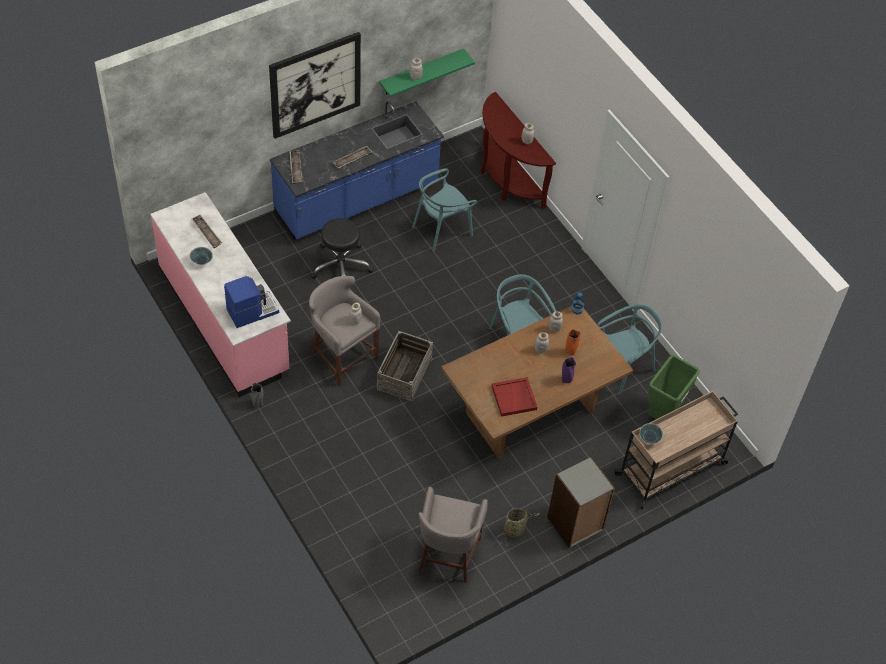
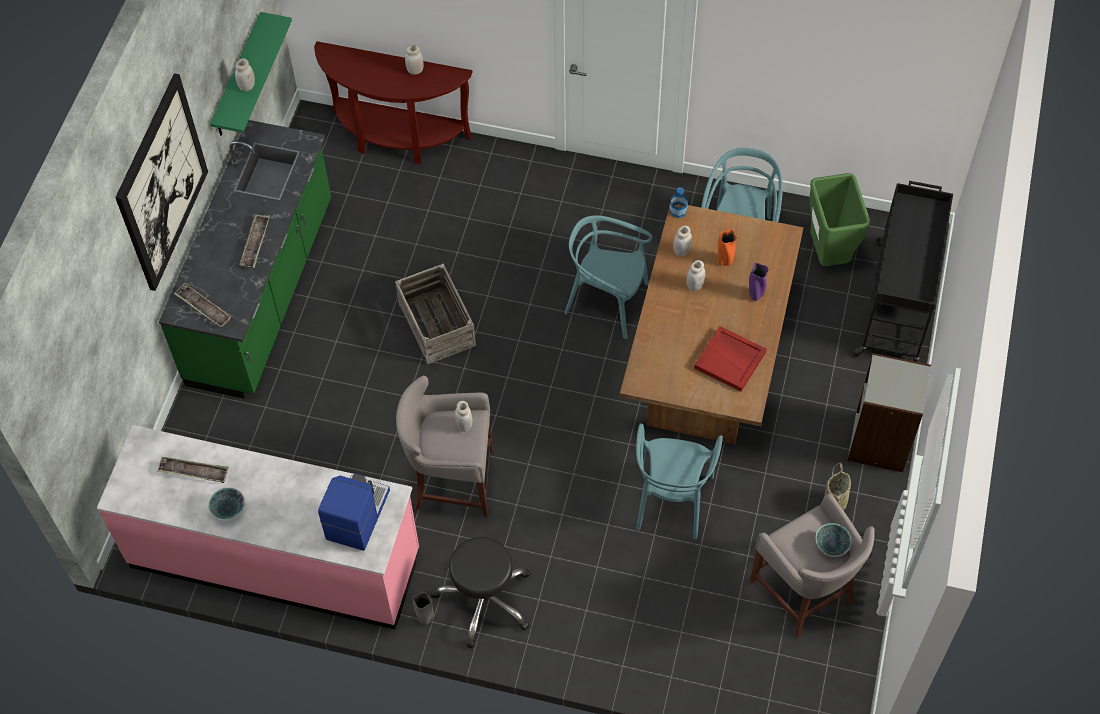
camera: 40 degrees left, 5 degrees up
blue counter [270,101,444,240] -> green counter [159,120,331,399]
black stool [311,218,374,279] -> black stool moved to [431,537,531,649]
crate [377,331,433,402] -> crate moved to [395,263,477,364]
turquoise chair [412,168,477,251] -> turquoise chair moved to [636,423,723,539]
beige cart [614,391,738,509] -> black cart [854,181,953,363]
bowl [639,423,663,444] -> bowl moved to [816,523,851,557]

